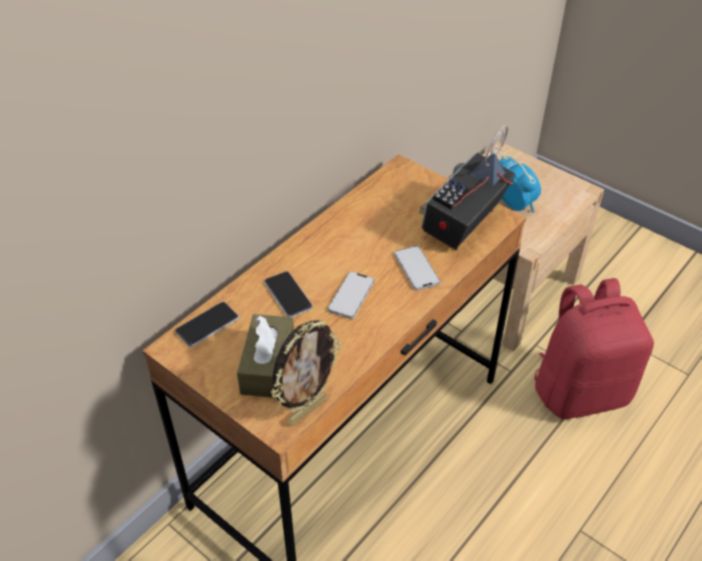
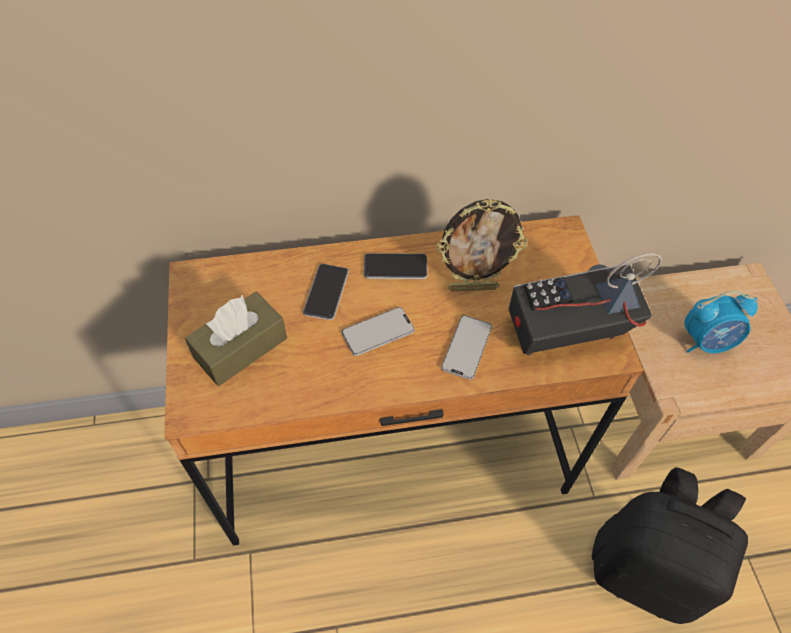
camera: 40 degrees right, 10 degrees up
phone [175,302,239,347] -> phone moved to [364,253,428,279]
picture frame [271,320,341,426] -> picture frame moved to [436,199,528,291]
alarm clock [500,156,541,213] -> alarm clock turned 75 degrees clockwise [684,291,758,353]
red backpack [534,278,654,419] -> black backpack [592,467,748,624]

